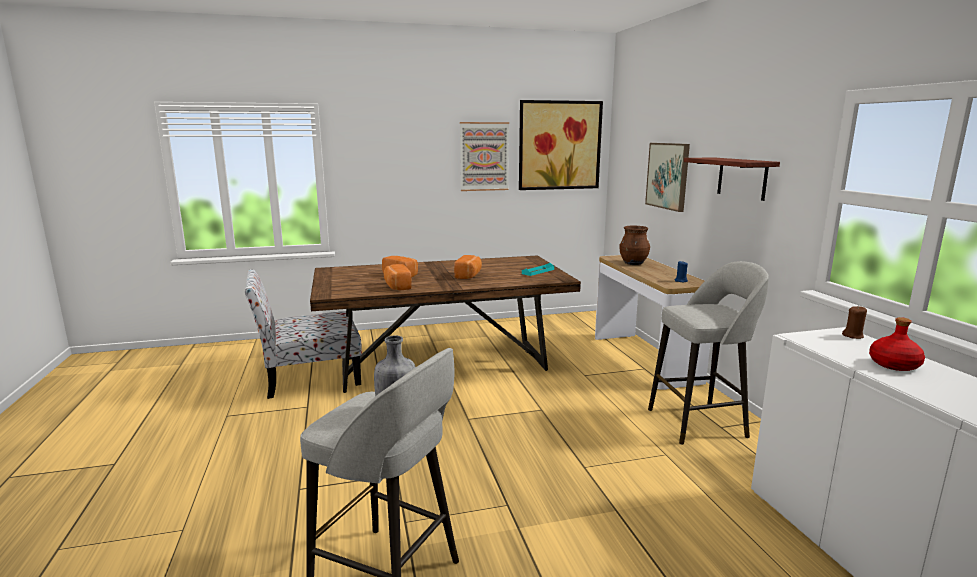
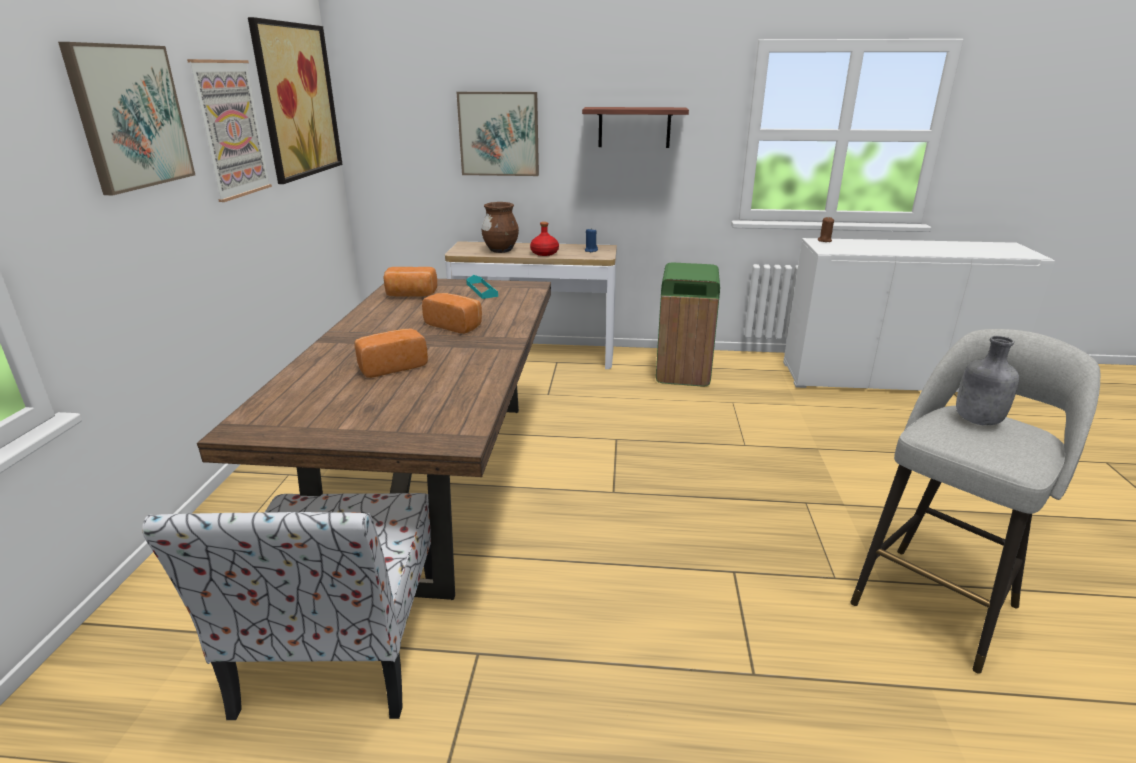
camera: 70 degrees left, 10 degrees up
bread [384,264,412,290] -> bread moved to [383,267,437,297]
grey stool [648,261,769,445] -> green trash can [656,263,720,386]
red bottle [869,317,925,371] -> red bottle moved to [530,222,559,256]
none -> picture [58,42,195,195]

